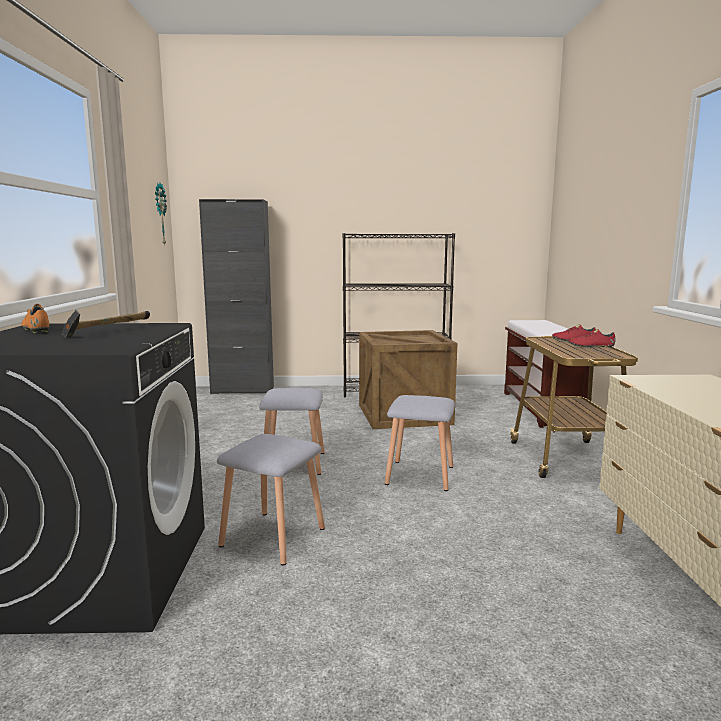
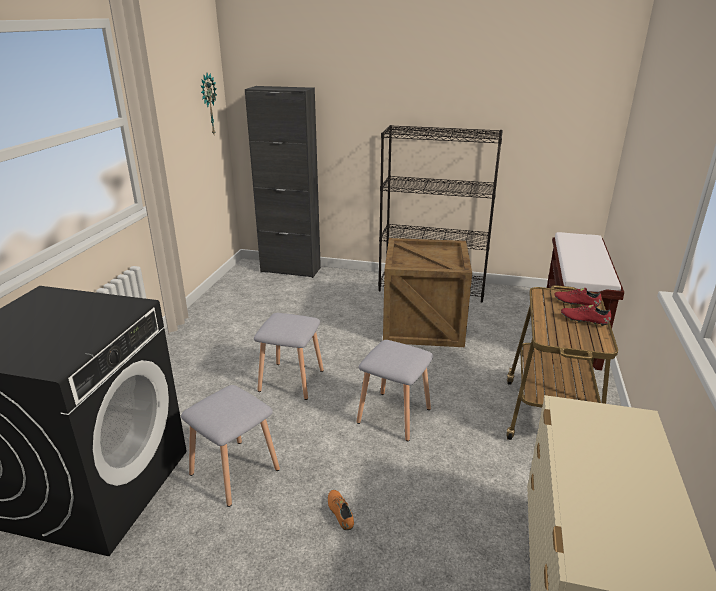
camera: 15 degrees right, 15 degrees up
orange shoe [21,304,49,333] -> orange shoe moved to [328,490,354,530]
hammer [62,310,150,338] -> none

